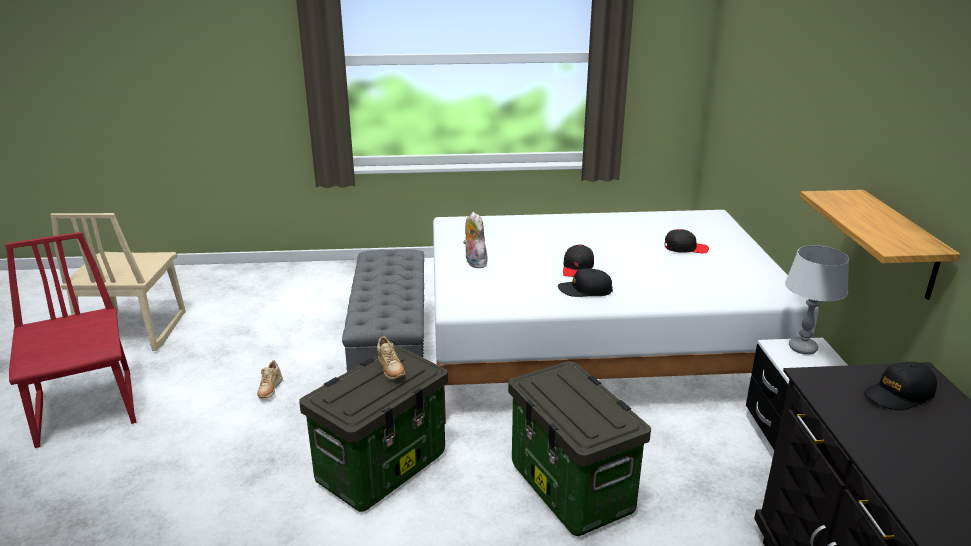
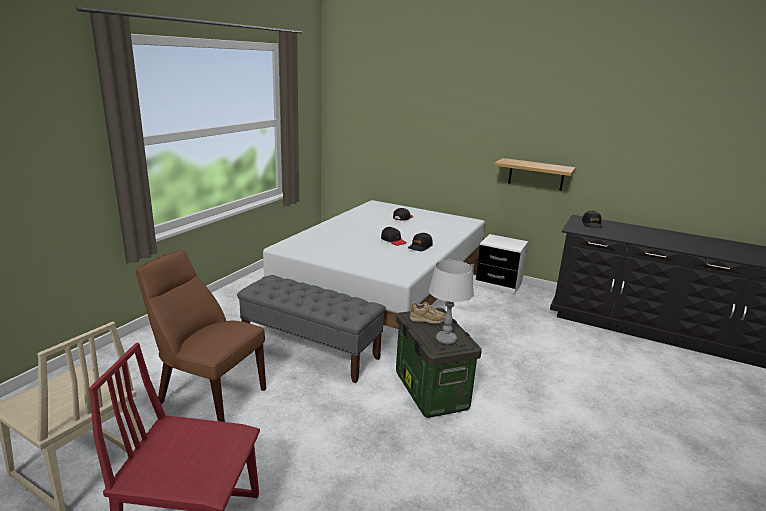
camera: 60 degrees left, 5 degrees down
beige shoe [257,360,283,398] -> none
plush toy [463,212,487,268] -> none
storage box [508,361,651,536] -> none
grey table lamp [785,245,849,355] -> grey table lamp moved to [429,260,474,344]
none -> brown chair [136,250,266,422]

